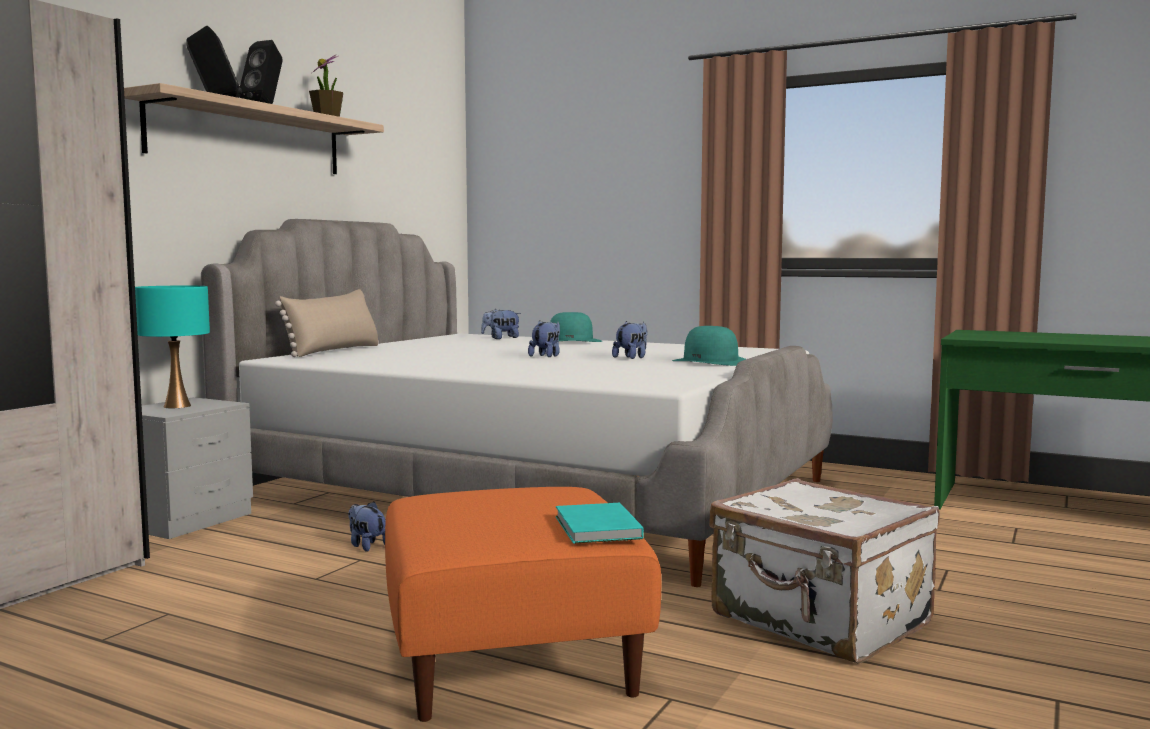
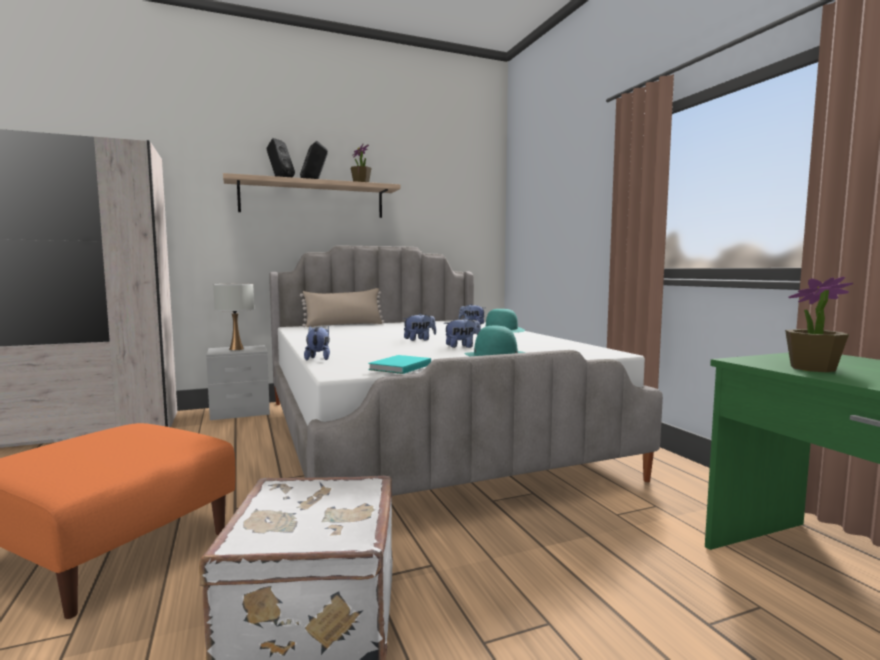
camera: 40 degrees right, 0 degrees up
turquoise table lamp [135,286,210,408] -> white table lamp [213,284,254,350]
plush toy [348,502,386,552] -> plush toy moved to [304,326,330,360]
turquoise book [556,503,644,544] -> turquoise book moved to [368,355,431,374]
none -> potted plant [785,277,853,372]

